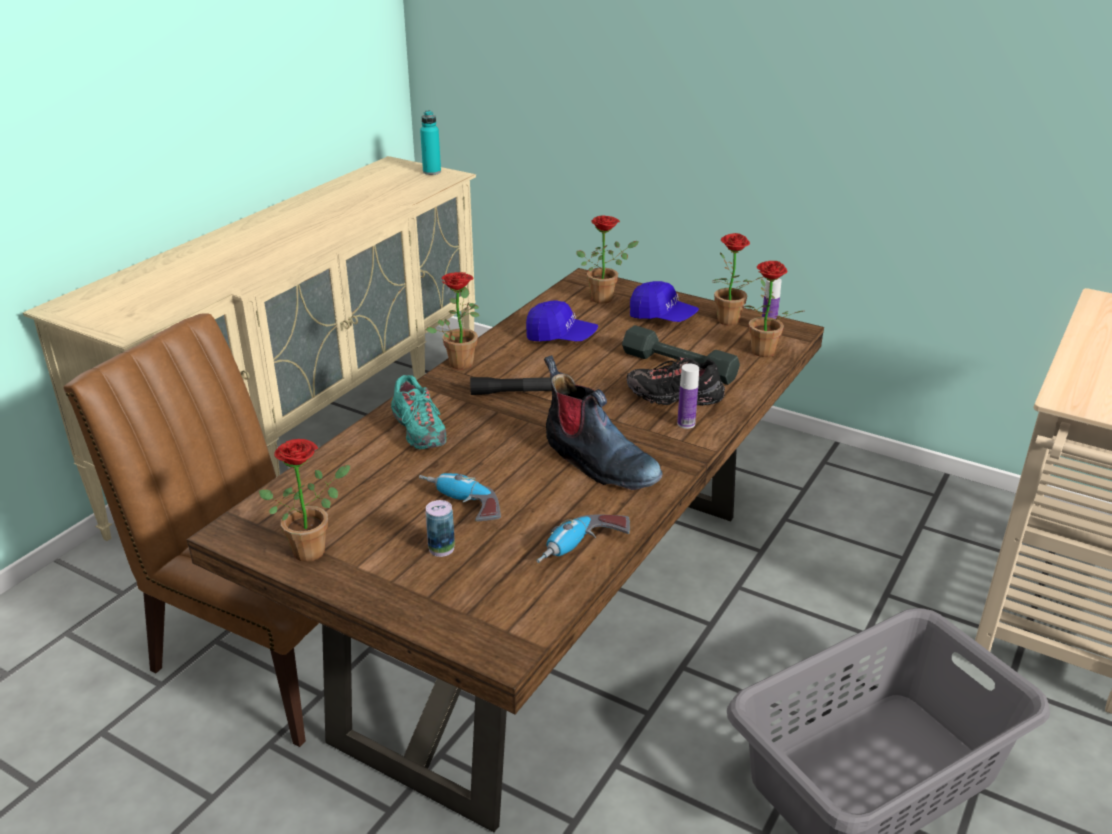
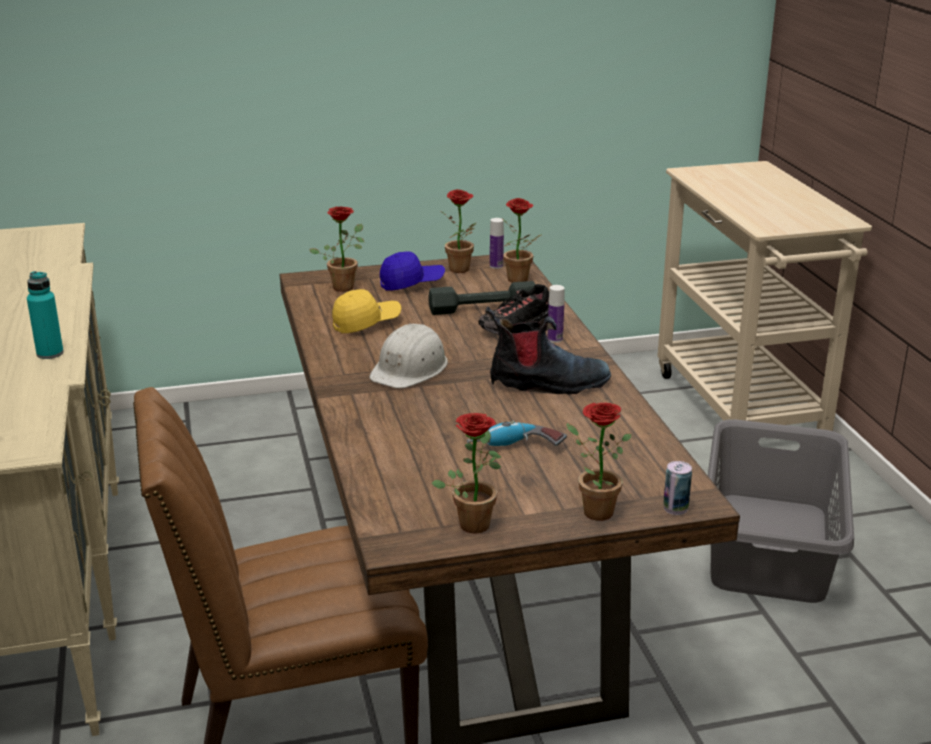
camera: 45 degrees left, 5 degrees down
turquoise shoe [391,375,446,449] -> none
turquoise bottle [420,110,441,175] -> turquoise bottle moved to [27,271,64,359]
can [425,500,455,557] -> can moved to [663,461,692,515]
potted plant [426,272,480,369] -> potted plant moved to [566,403,632,521]
black flashlight [470,377,552,395] -> white hard hat [369,324,448,388]
blue cap [526,300,598,341] -> yellow cap [332,289,401,333]
power drill [536,515,630,563] -> none

